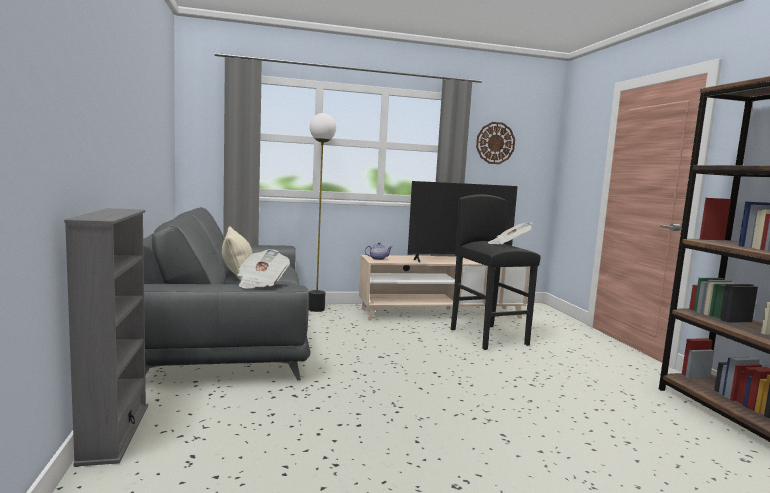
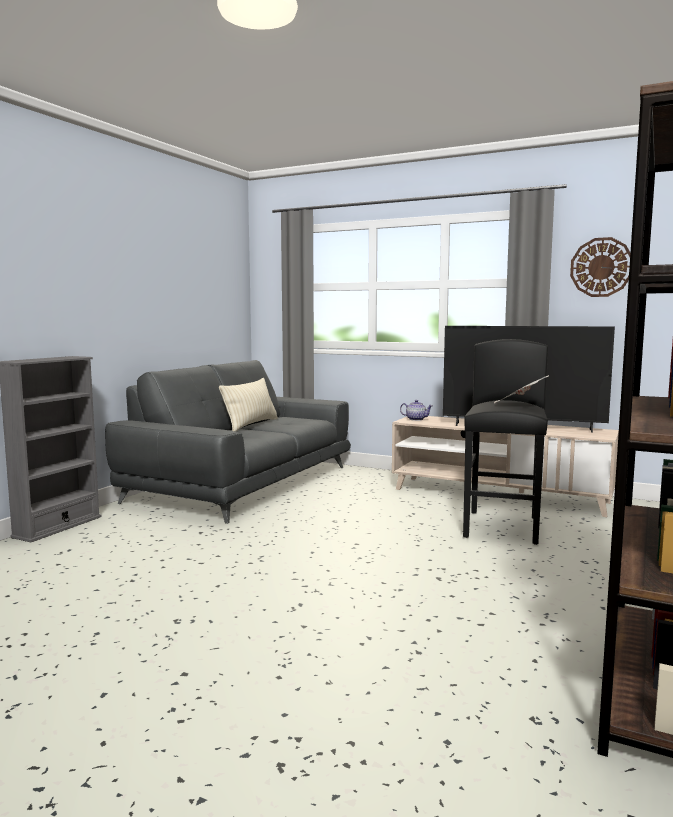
camera: 40 degrees right, 0 degrees up
newspaper [238,249,290,289] -> none
floor lamp [309,113,336,312] -> none

